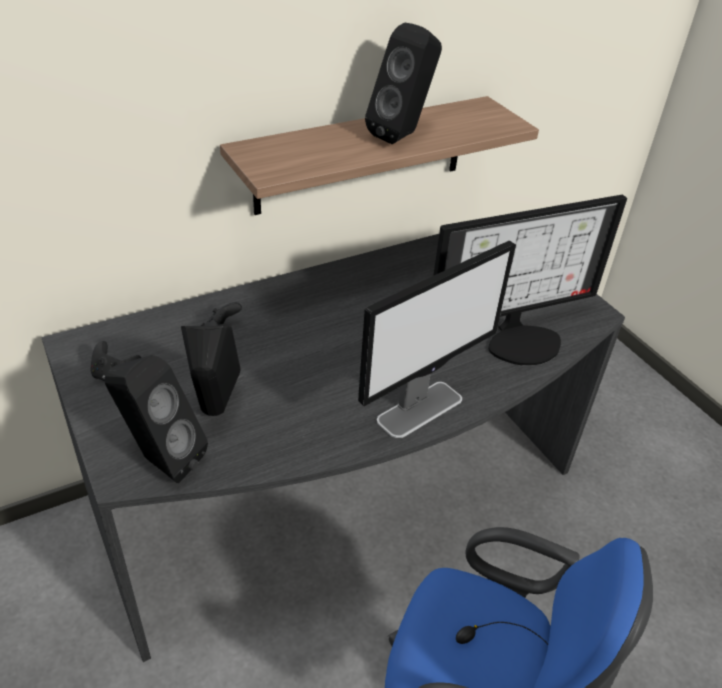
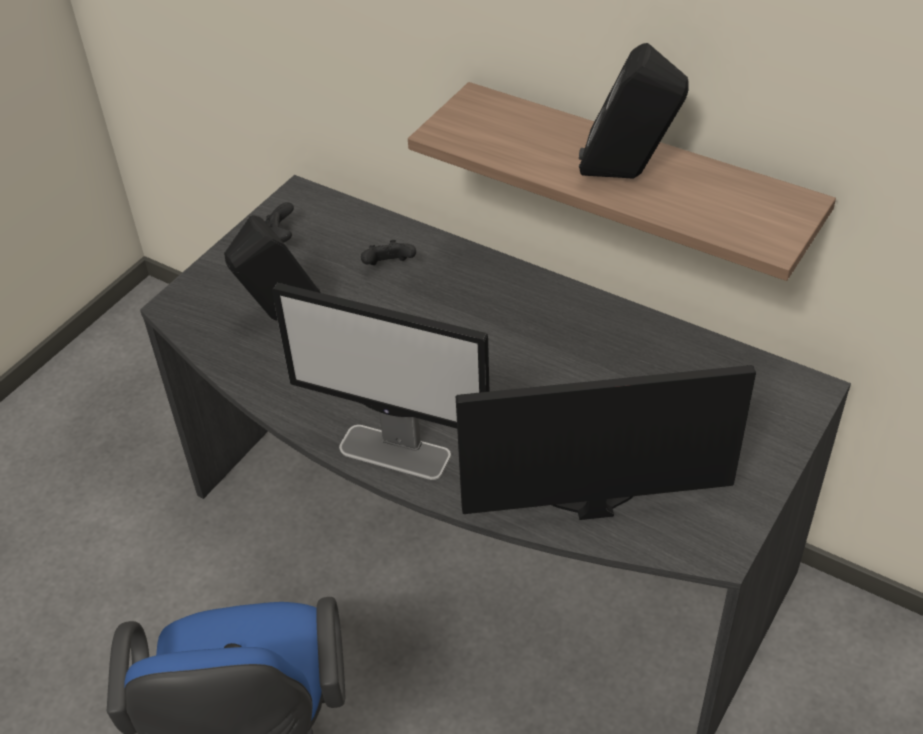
camera: 65 degrees right, 5 degrees up
black speaker [105,355,208,483] -> none
monitor [433,195,627,366] -> monitor turned 135 degrees clockwise [456,365,756,520]

